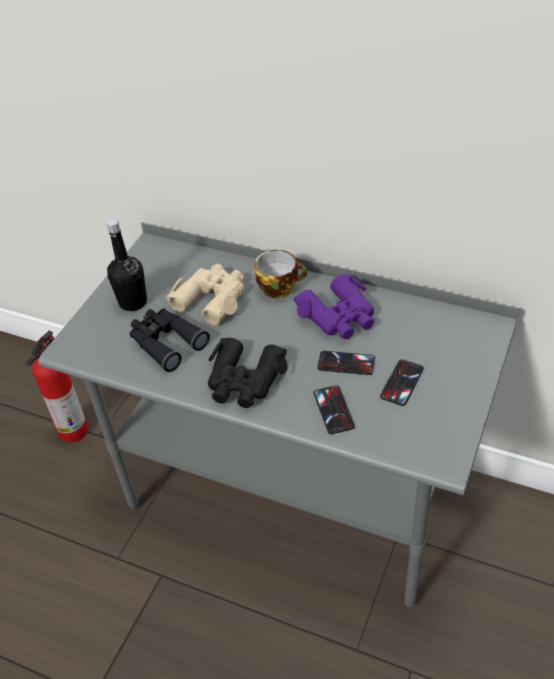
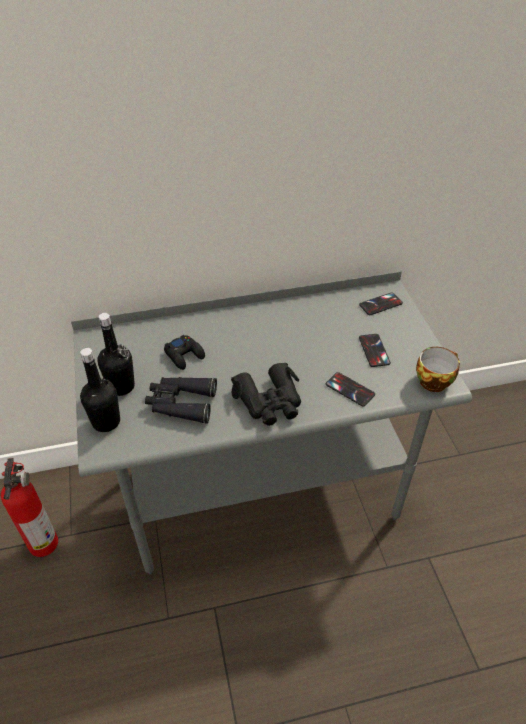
camera: 40 degrees left, 0 degrees up
beige binoculars [166,264,244,326] -> black game controller [164,335,205,370]
cup [254,250,307,298] -> cup moved to [416,347,460,392]
purple binoculars [294,274,375,339] -> none
phone [318,351,375,375] -> phone moved to [359,292,403,315]
none -> black bottle [80,348,120,432]

